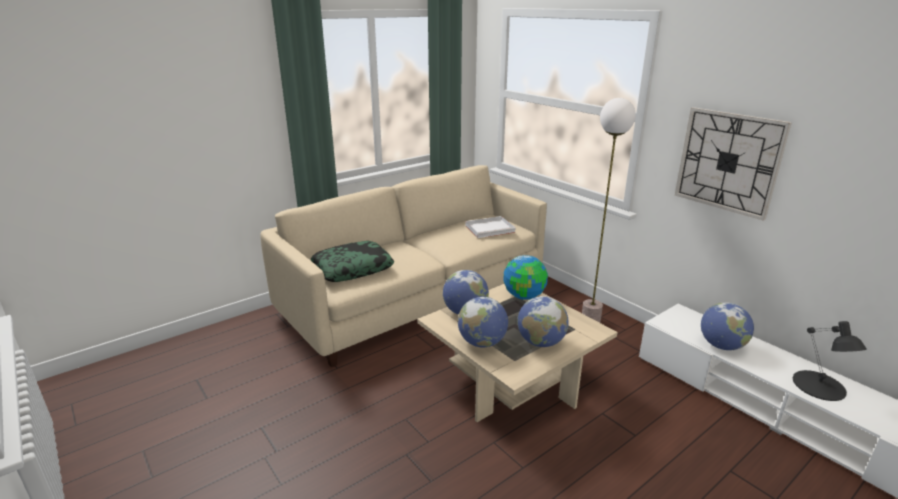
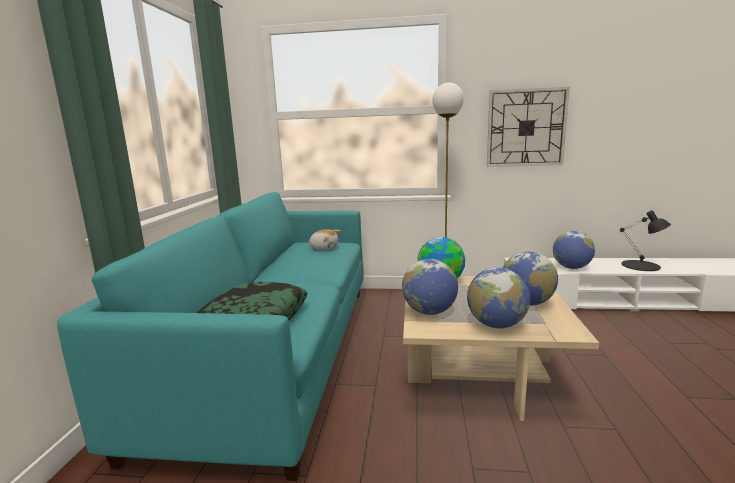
camera: 45 degrees left, 10 degrees down
beige sofa [260,165,547,367] -> turquoise sofa [57,192,364,481]
white tray [465,216,516,238] -> plush toy [309,229,341,250]

